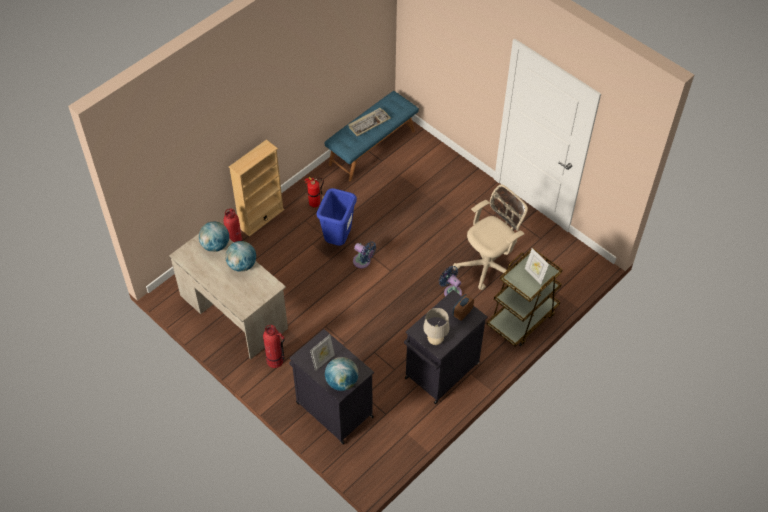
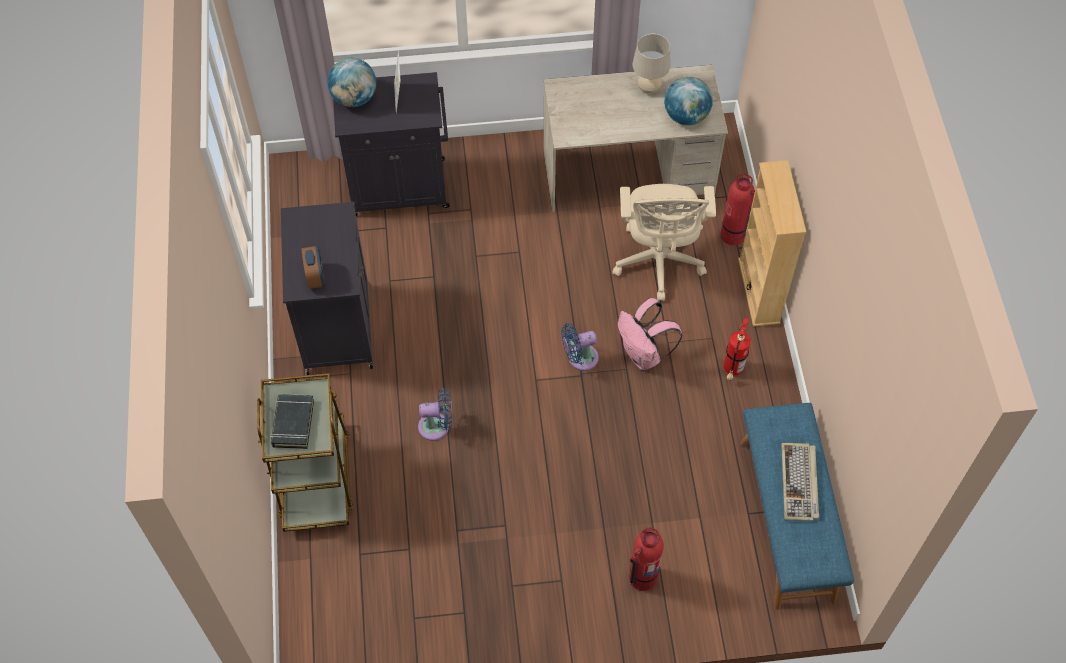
camera: 130 degrees right, 5 degrees up
globe [225,241,256,272] -> none
fire extinguisher [263,325,285,368] -> fire extinguisher moved to [629,528,664,591]
blue trash can [316,188,357,246] -> pink backpack [618,298,682,370]
beige table lamp [423,308,449,345] -> beige table lamp moved to [633,34,671,94]
beige office chair [452,184,528,290] -> beige office chair moved to [612,184,716,301]
picture frame [525,248,549,284] -> black book [271,394,314,449]

